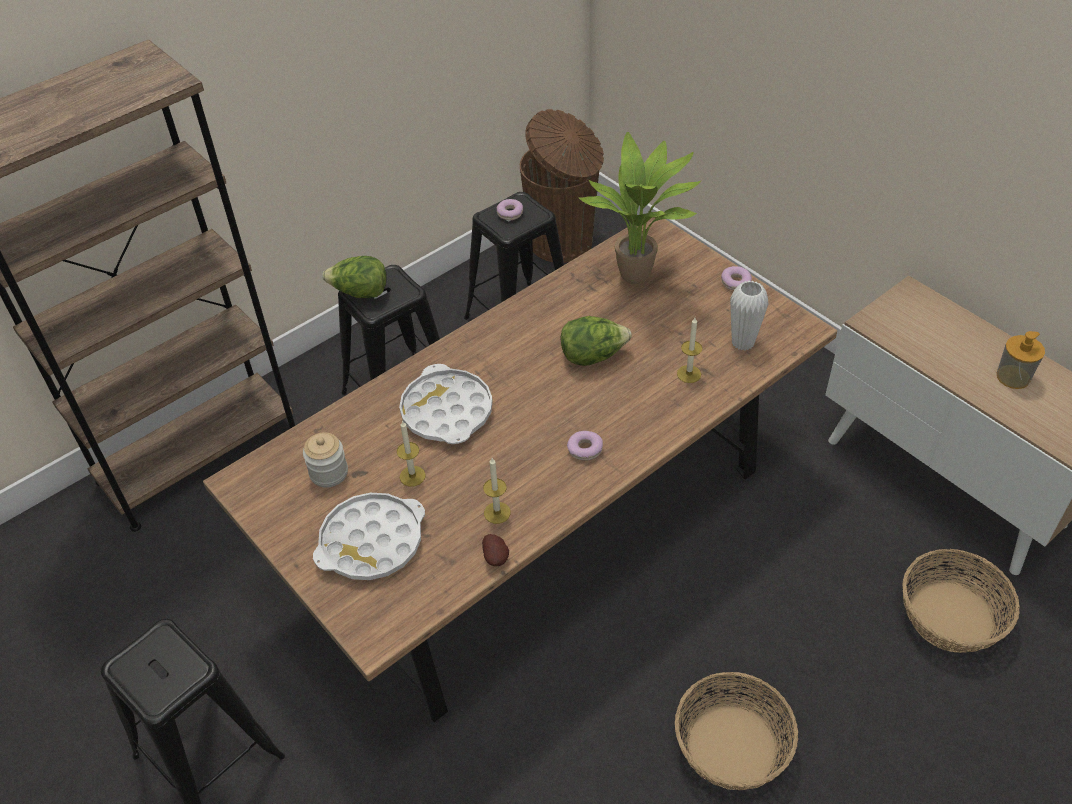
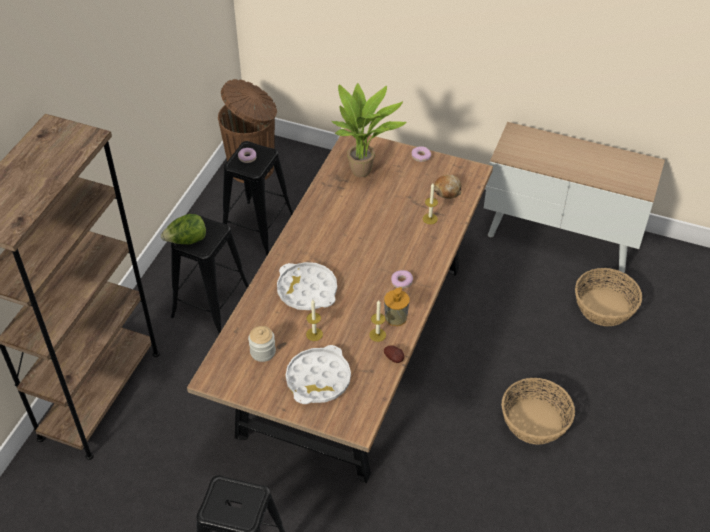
camera: 30 degrees left, 0 degrees up
lettuce [561,316,632,366] -> none
white vase [730,281,768,351] -> bread [434,175,462,199]
soap dispenser [997,331,1045,389] -> soap dispenser moved to [384,287,410,326]

